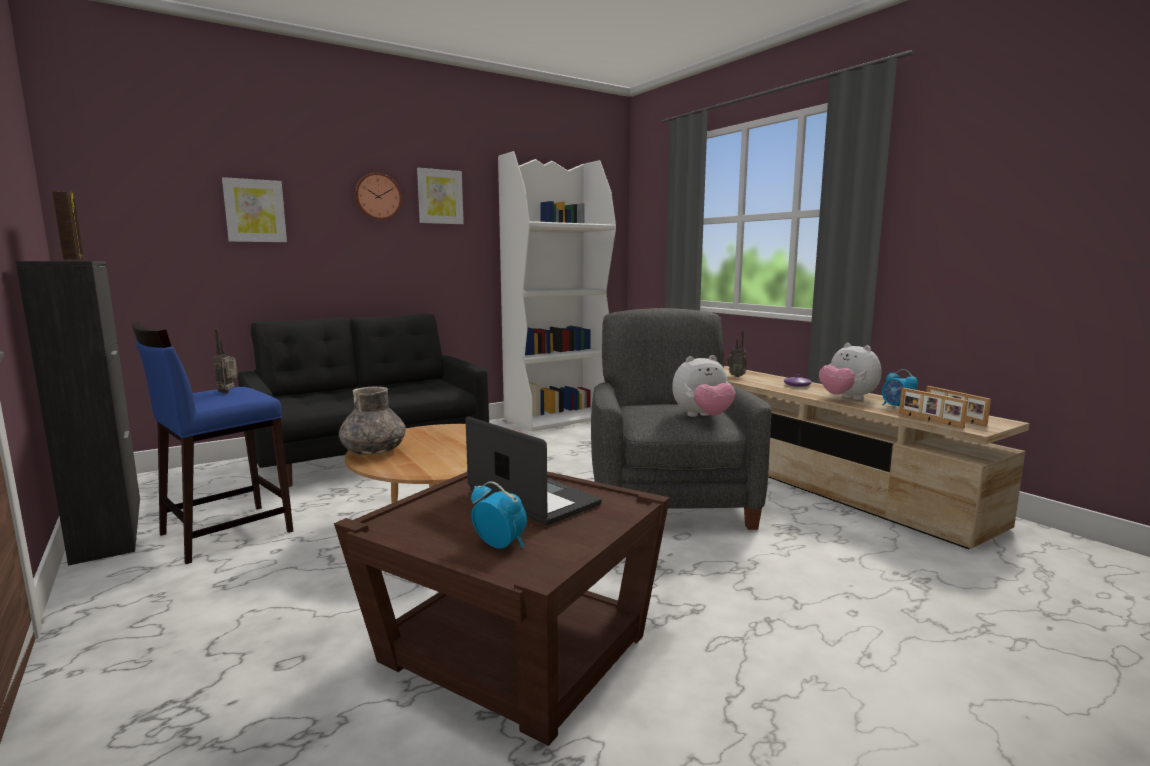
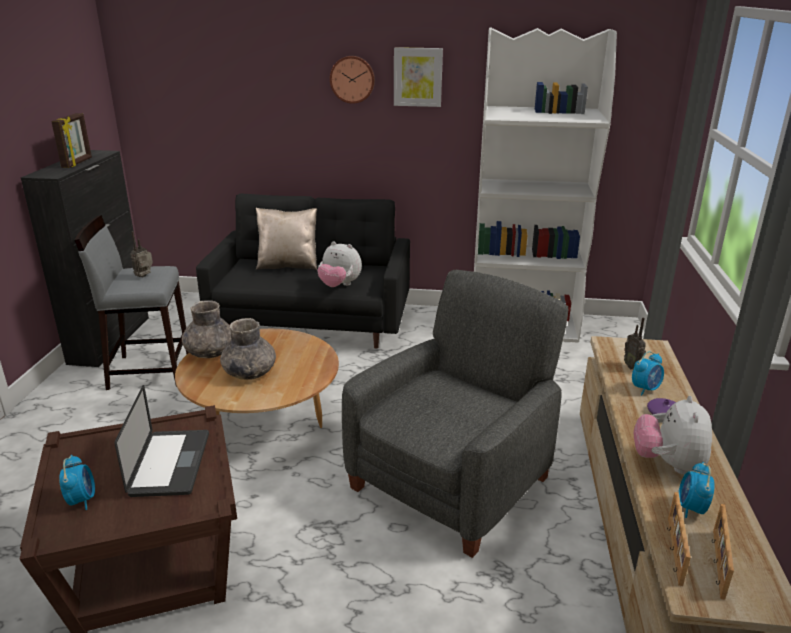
camera: 40 degrees right, 15 degrees up
blue stool [132,322,294,564] -> grey stool [74,215,189,390]
picture [222,177,287,242] -> none
plush toy [672,355,736,417] -> plush toy moved to [317,241,362,287]
none -> grey vase [220,318,276,380]
none -> beige pillow [256,208,317,270]
none -> alarm clock [632,351,664,395]

